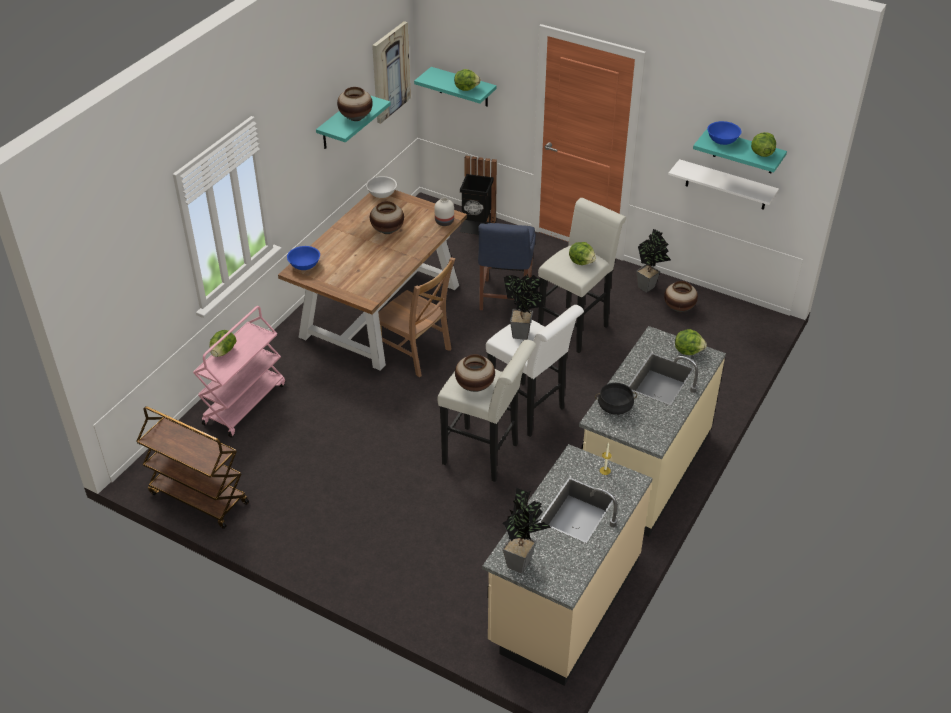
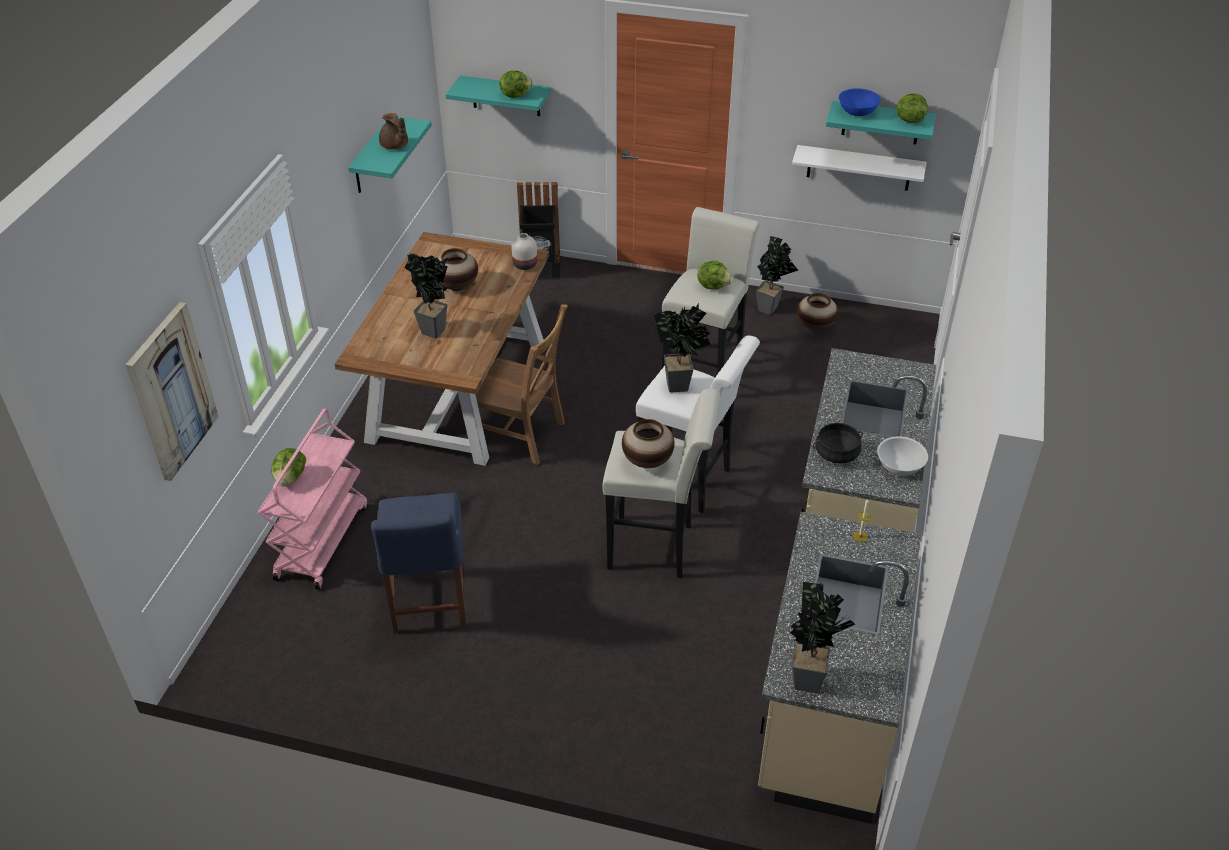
camera: 15 degrees left, 0 degrees up
brown cart [136,406,249,529] -> none
blue bowl [287,246,320,270] -> none
vase [337,87,373,121] -> brown teapot [379,113,408,150]
white bowl [366,176,397,198] -> white bowl moved to [877,437,928,476]
picture [372,21,411,124] -> picture moved to [125,302,219,481]
blue chair [478,223,536,310] -> blue chair moved to [371,493,467,634]
lettuce [675,329,707,355] -> none
none -> potted plant [404,254,448,338]

